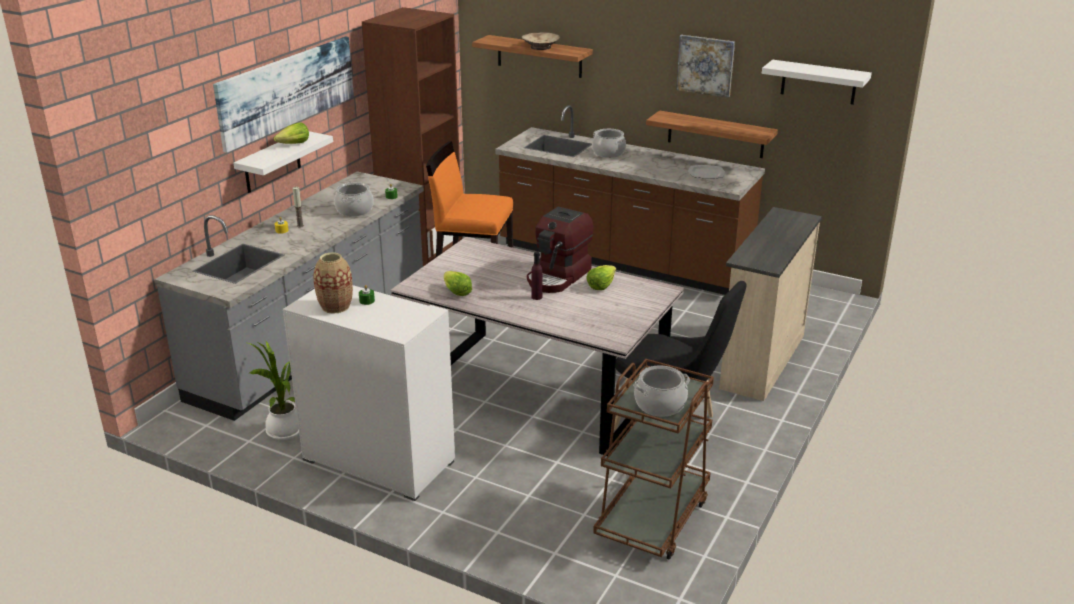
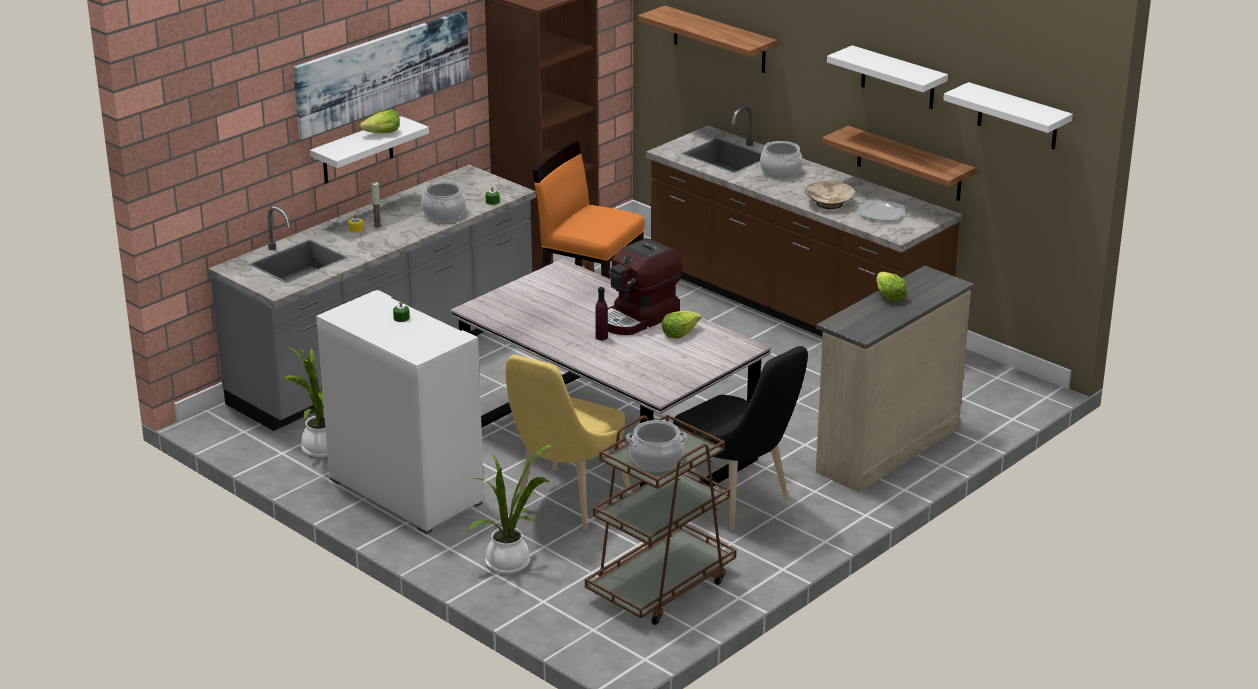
camera: 15 degrees right, 0 degrees up
vase [313,252,353,314] -> none
lettuce [444,271,472,296] -> lettuce moved to [877,272,907,301]
beige bowl [522,32,560,50] -> beige bowl moved to [805,181,855,209]
picture [676,35,735,98] -> white shelf [827,45,948,109]
none -> potted plant [467,444,554,574]
none -> yellow chair [506,355,632,530]

